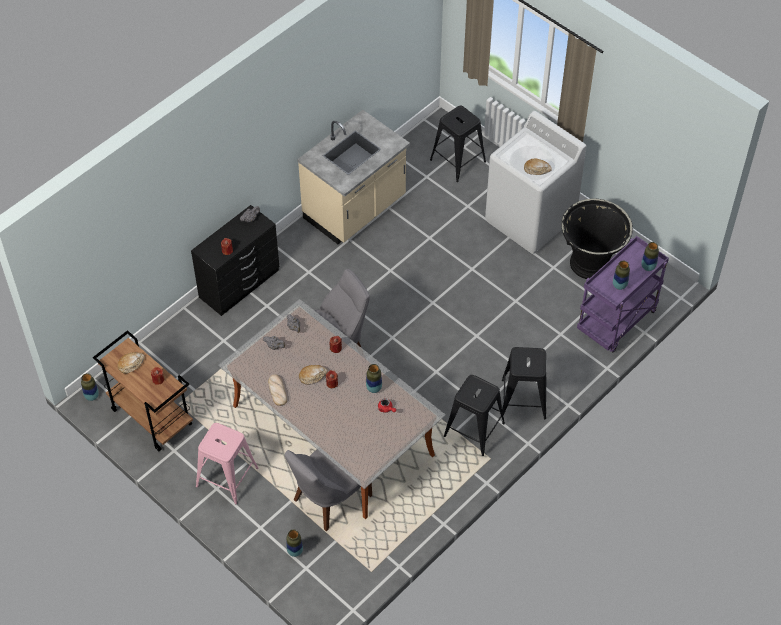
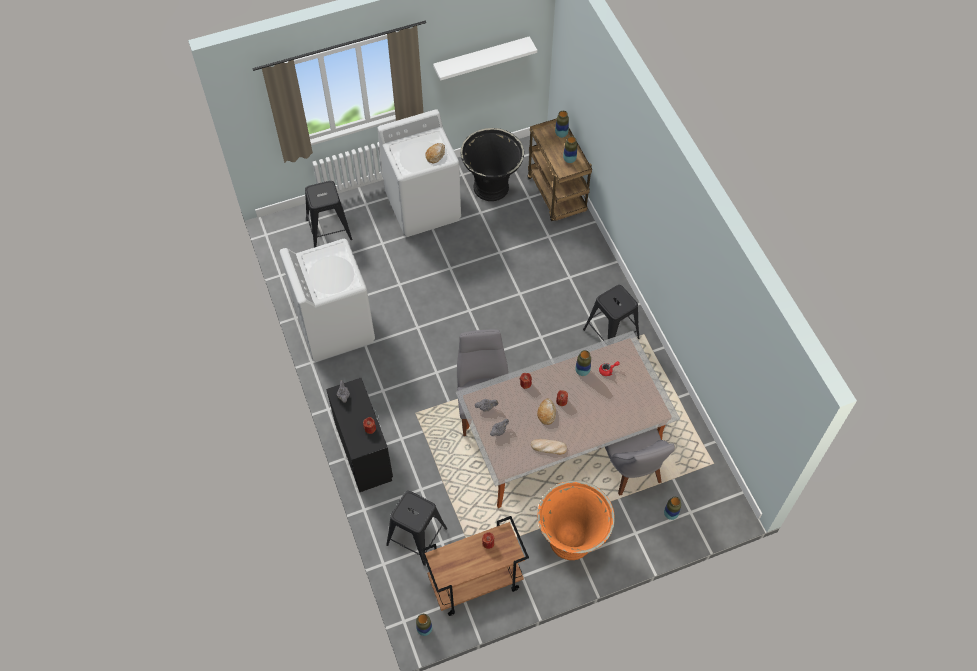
camera: 65 degrees left, 5 degrees up
bread [117,352,145,374] -> none
pink stool [196,423,258,504] -> orange planter [537,480,615,560]
beige counter [297,110,410,244] -> white washing machine [280,239,375,361]
black stool [502,347,547,419] -> black stool moved to [386,491,447,566]
purple cart [577,236,669,352] -> brown cart [527,118,592,221]
none -> white shelf [433,36,537,81]

